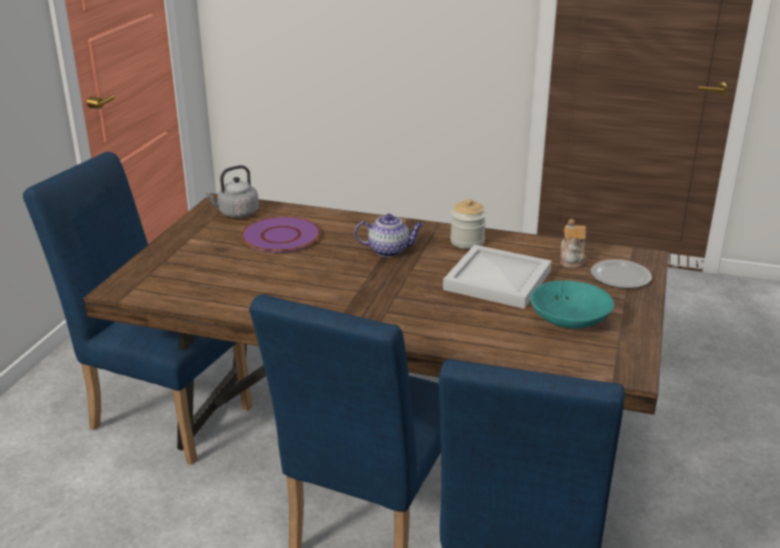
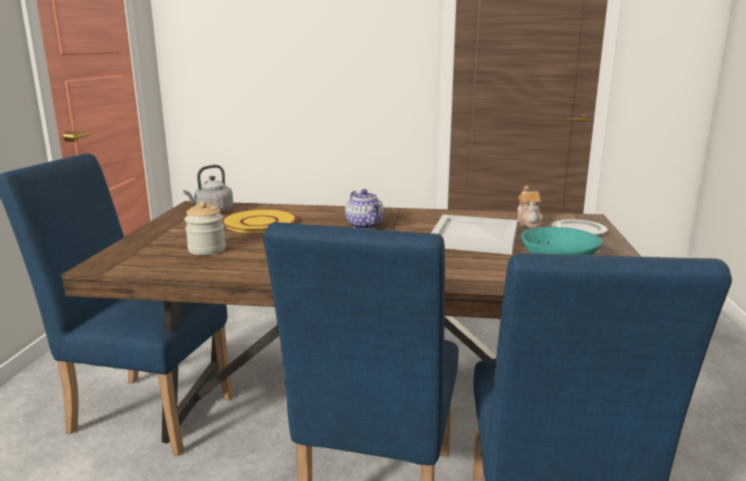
camera: 10 degrees left, 10 degrees down
purple plate [241,216,320,253] -> yellow plate [222,209,297,233]
teapot [354,214,423,257] -> teapot turned 75 degrees clockwise [345,189,384,229]
jar [450,199,486,249] -> jar moved to [185,201,226,255]

